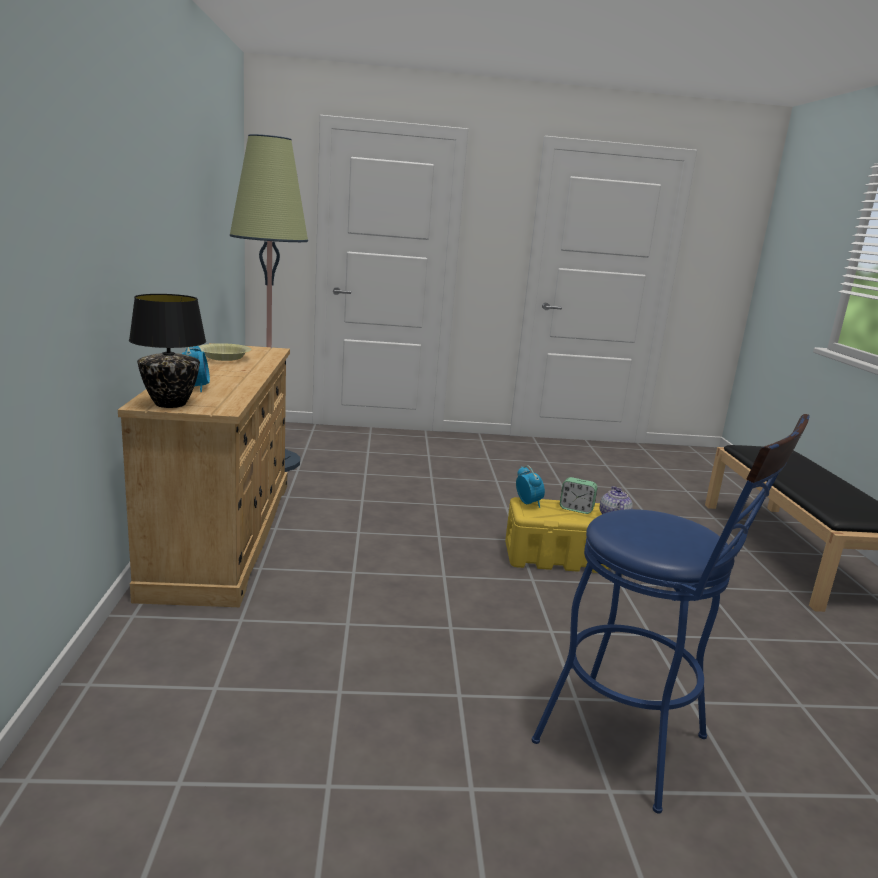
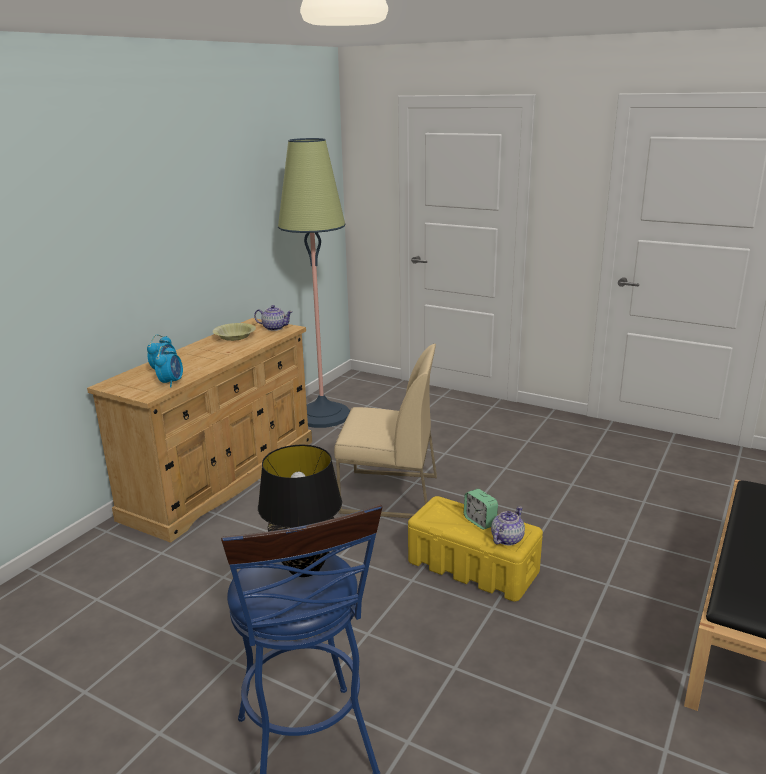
camera: 35 degrees right, 5 degrees up
black table lamp [129,294,206,408] -> black table lamp moved to [258,445,342,577]
alarm clock [516,465,545,508] -> alarm clock moved to [154,346,183,388]
none -> teapot [254,305,293,331]
none -> beige chair [334,344,437,518]

